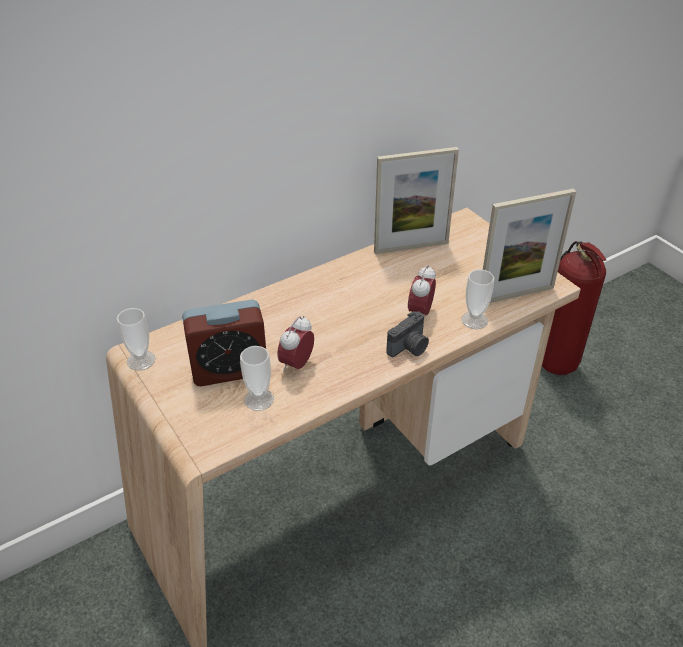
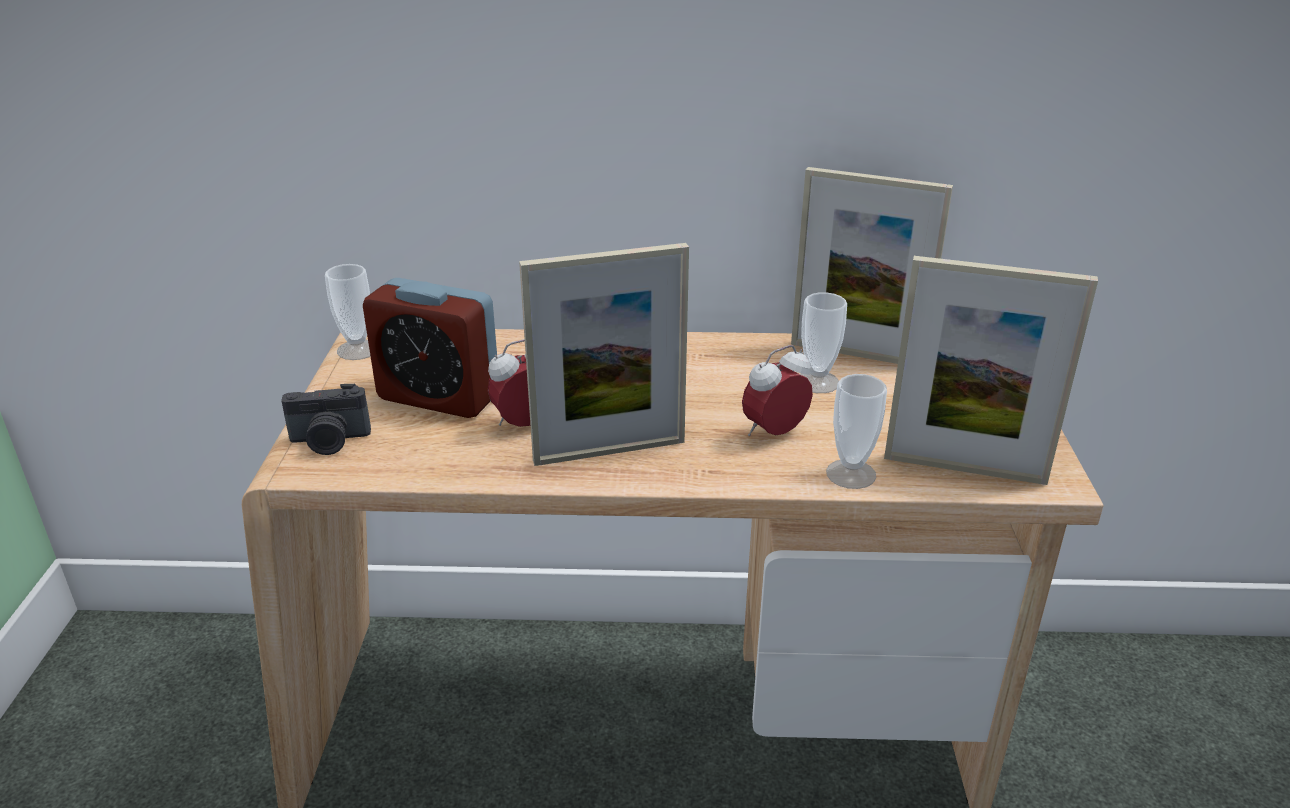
camera: 35 degrees right, 10 degrees down
cup [240,346,274,411] -> cup moved to [800,292,847,393]
camera [386,311,429,357] -> camera moved to [281,384,371,455]
fire extinguisher [542,241,606,375] -> none
none -> picture frame [519,243,689,466]

